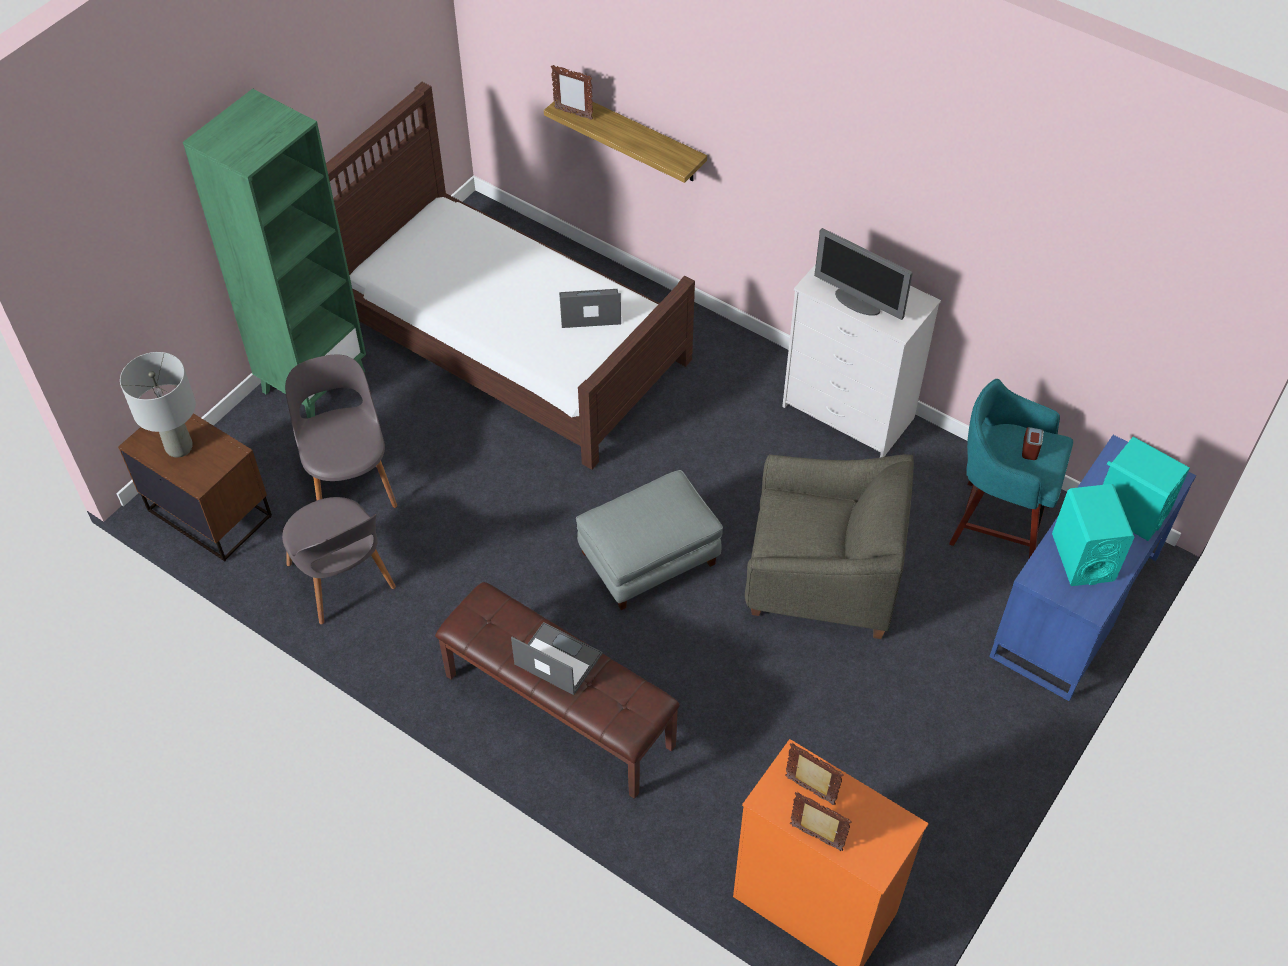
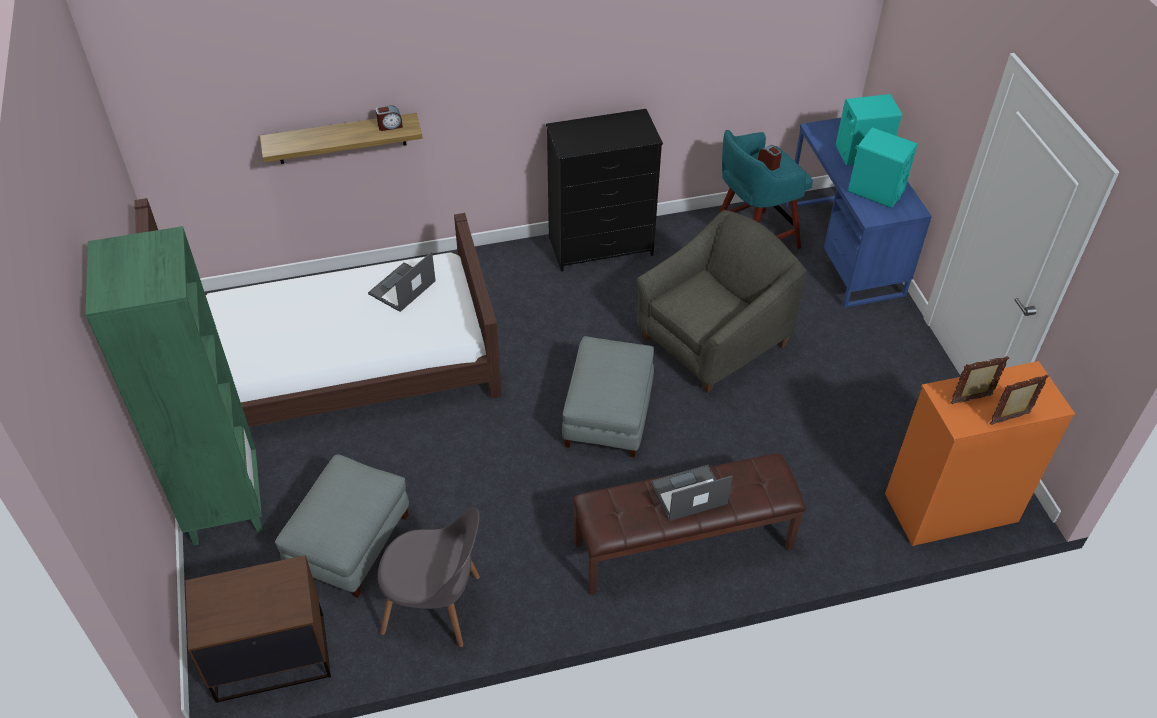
camera: 50 degrees left, 5 degrees down
grey table lamp [120,352,196,458] -> none
grey chair [285,355,397,508] -> grey ottoman [275,454,409,598]
picture frame [551,65,593,120] -> none
white dresser [782,264,941,458] -> black dresser [546,109,663,272]
monitor [814,228,913,320] -> none
none -> alarm clock [376,105,403,131]

